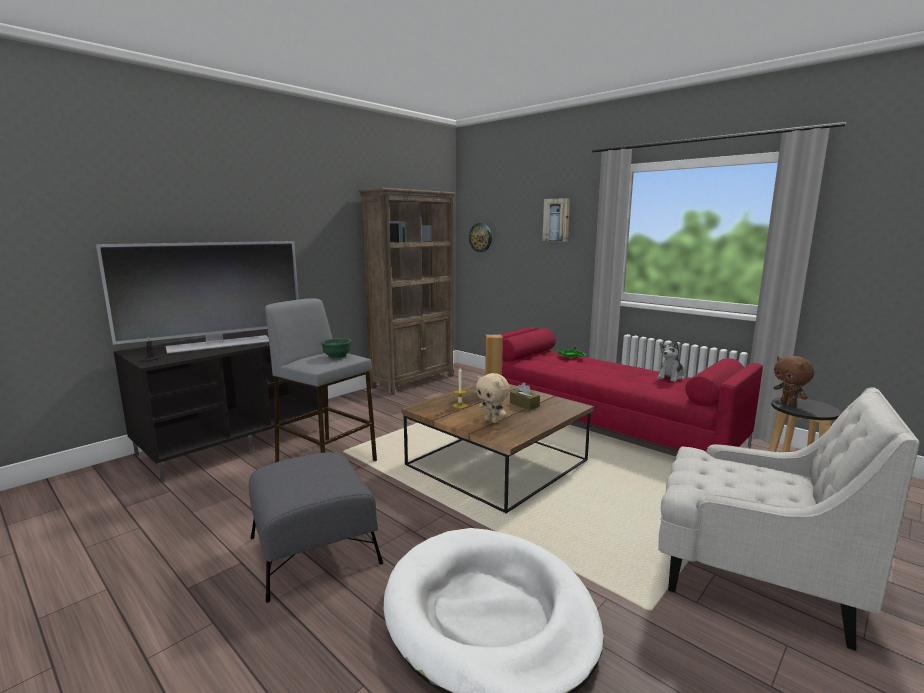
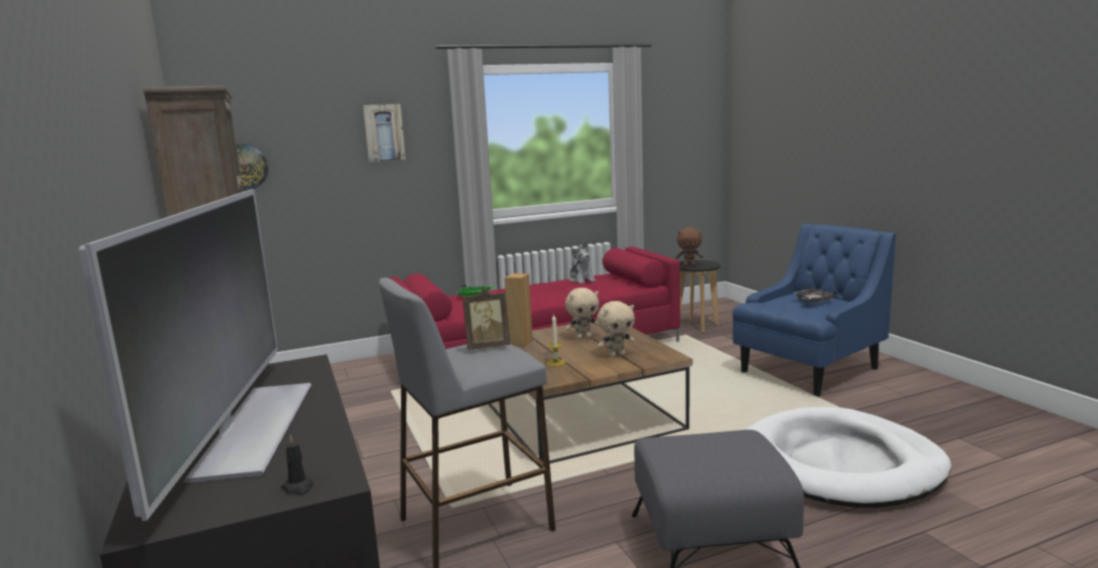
camera: 65 degrees left, 0 degrees up
green bowl [321,338,352,358] -> picture frame [462,289,510,350]
brown tissue box [510,383,540,410] -> beige plush toy [565,288,599,340]
white armchair [658,387,920,651] -> blue armchair [732,223,896,397]
none -> grey tray [792,288,837,302]

